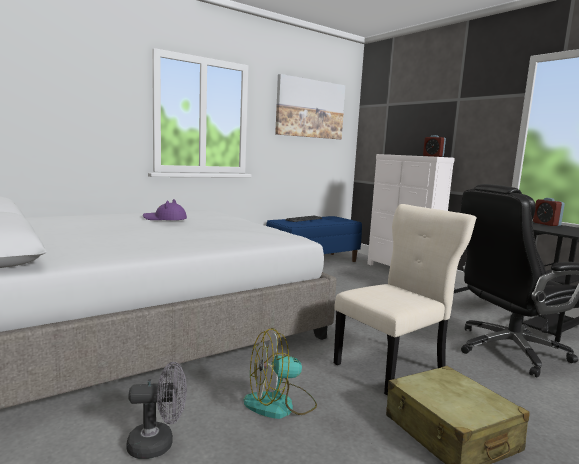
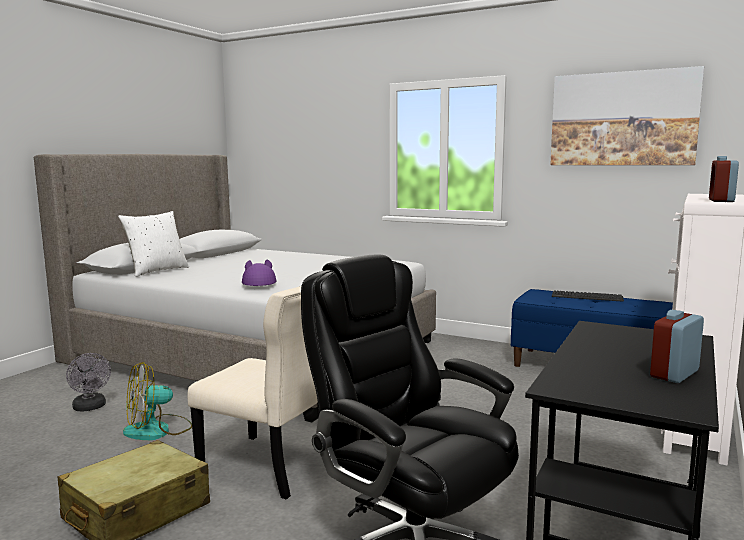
camera: 65 degrees right, 0 degrees up
purple hat [143,199,187,220] -> purple hat moved to [242,260,276,286]
fan [244,328,317,419] -> fan turned 75 degrees counterclockwise [123,362,192,440]
none -> white pillow [118,211,189,277]

